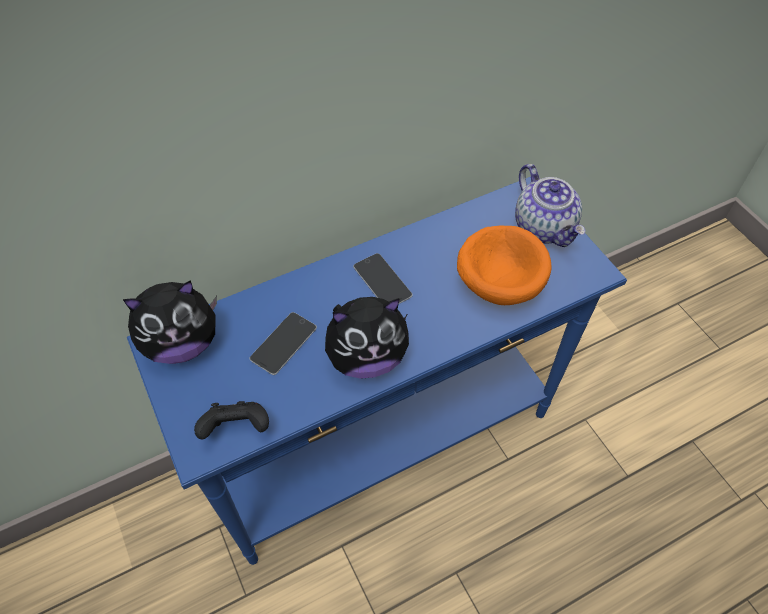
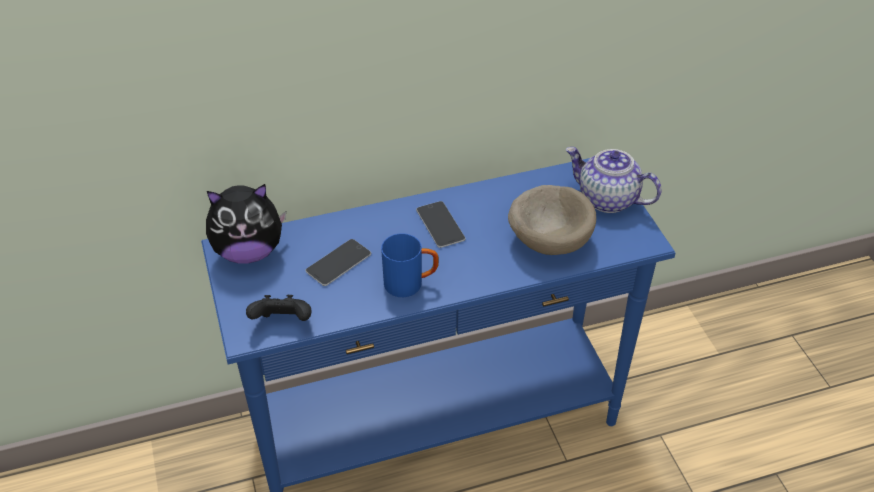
camera: 10 degrees right, 10 degrees down
plush toy [325,297,409,379] -> blue mug [381,233,439,297]
orange bowl [457,226,551,305] -> beige bowl [508,185,596,255]
teapot [515,164,586,247] -> teapot turned 135 degrees clockwise [566,147,662,213]

